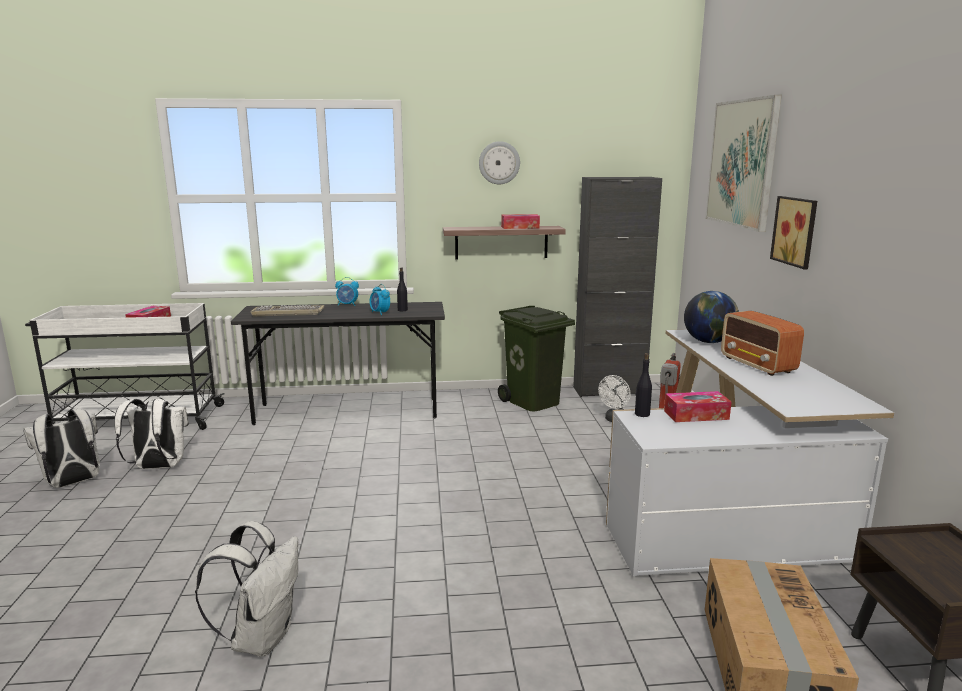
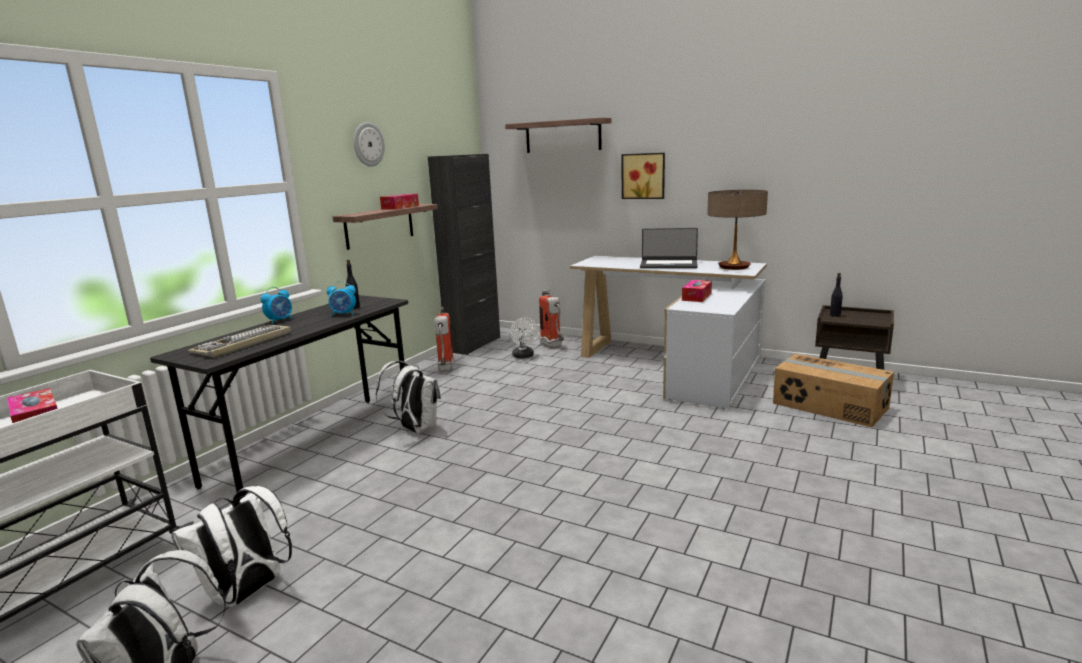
camera: 55 degrees left, 0 degrees up
white backpack [195,521,298,657] -> white backpack moved to [376,361,441,434]
green trash can [498,306,575,411] -> fire extinguisher [434,307,455,372]
black bottle [635,353,652,417] -> black bottle moved to [830,273,843,317]
globe [684,291,739,343] -> none
picture [705,95,782,232] -> shelf [505,117,611,153]
radio [721,311,804,376] -> laptop [640,228,698,268]
none -> table lamp [707,190,768,270]

